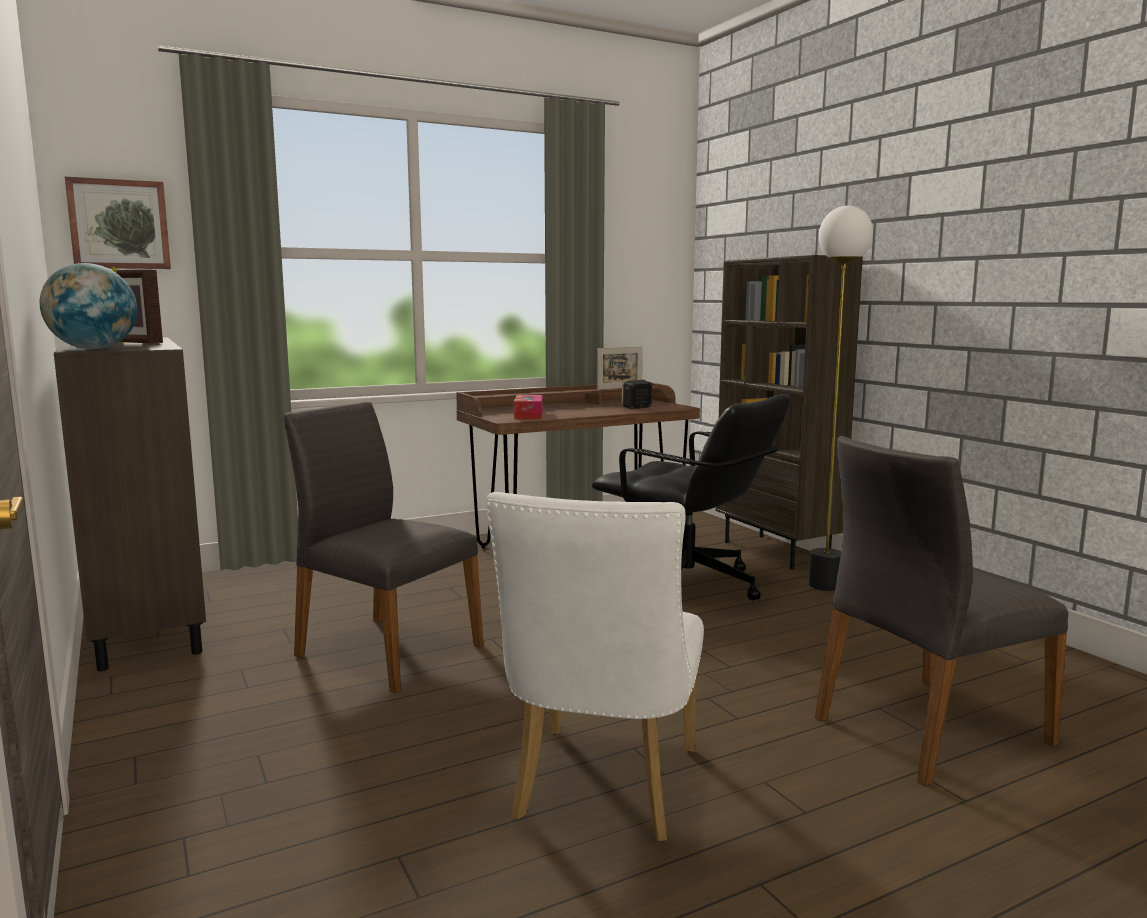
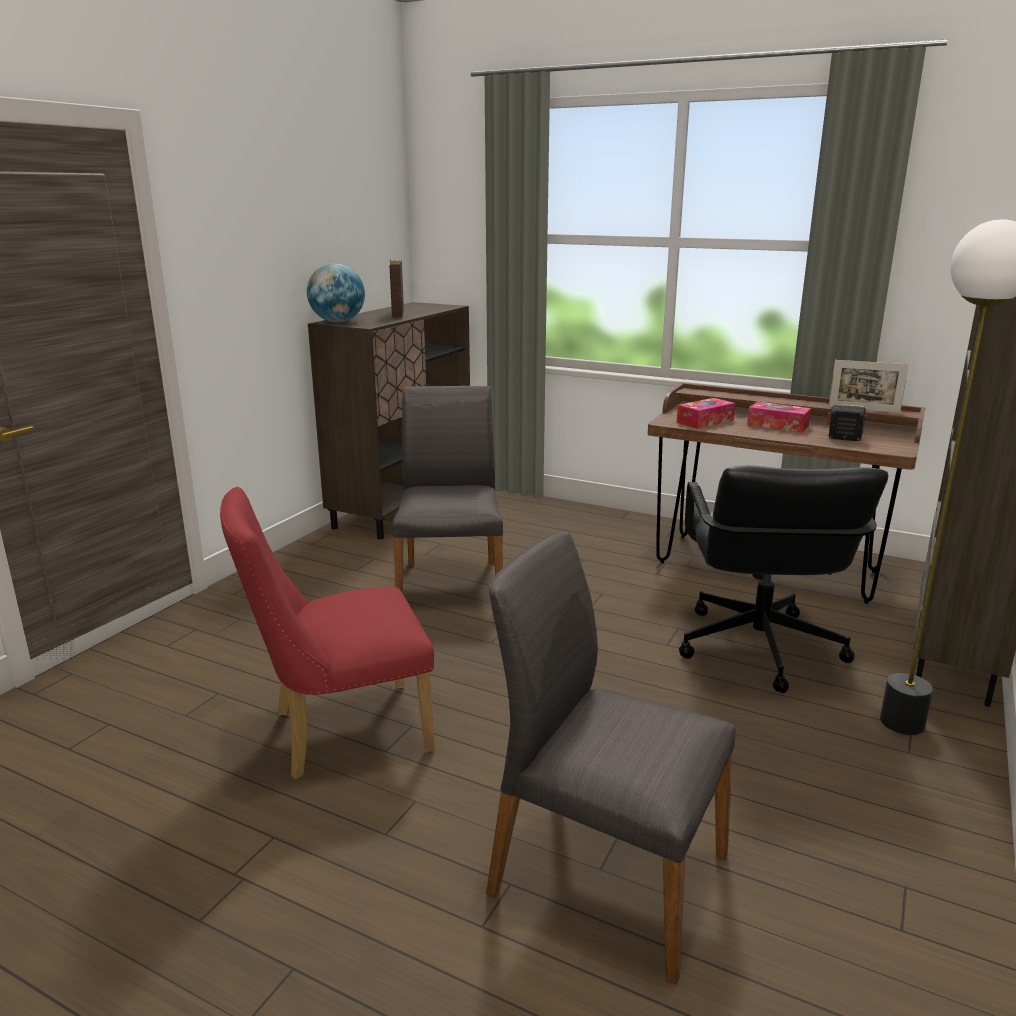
camera: 55 degrees right, 10 degrees up
picture [65,177,171,269] -> none
white chair [486,492,704,842] -> red chair [220,487,435,779]
none -> tissue box [747,402,811,433]

